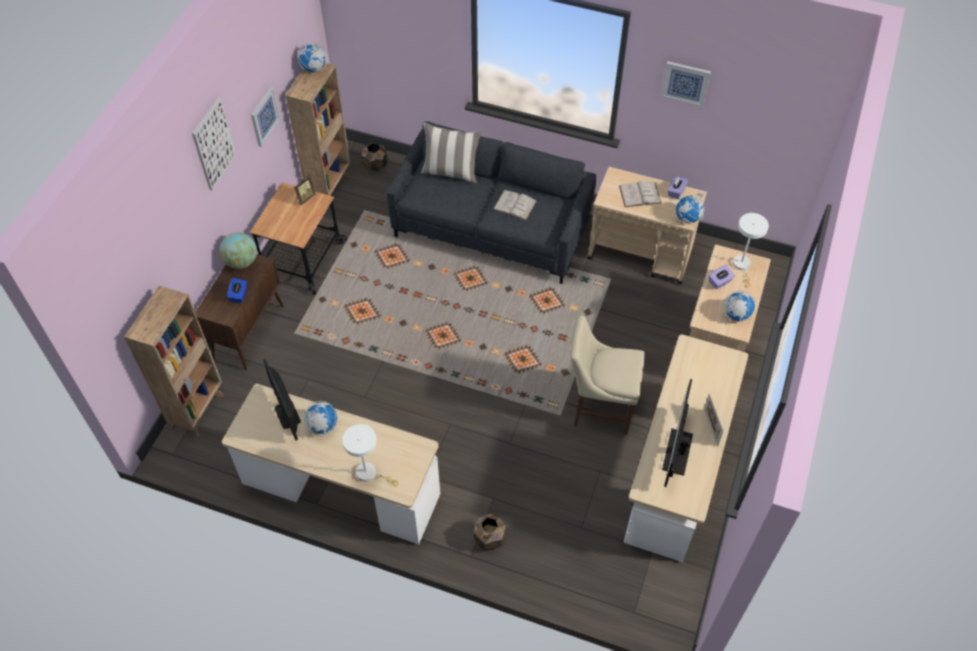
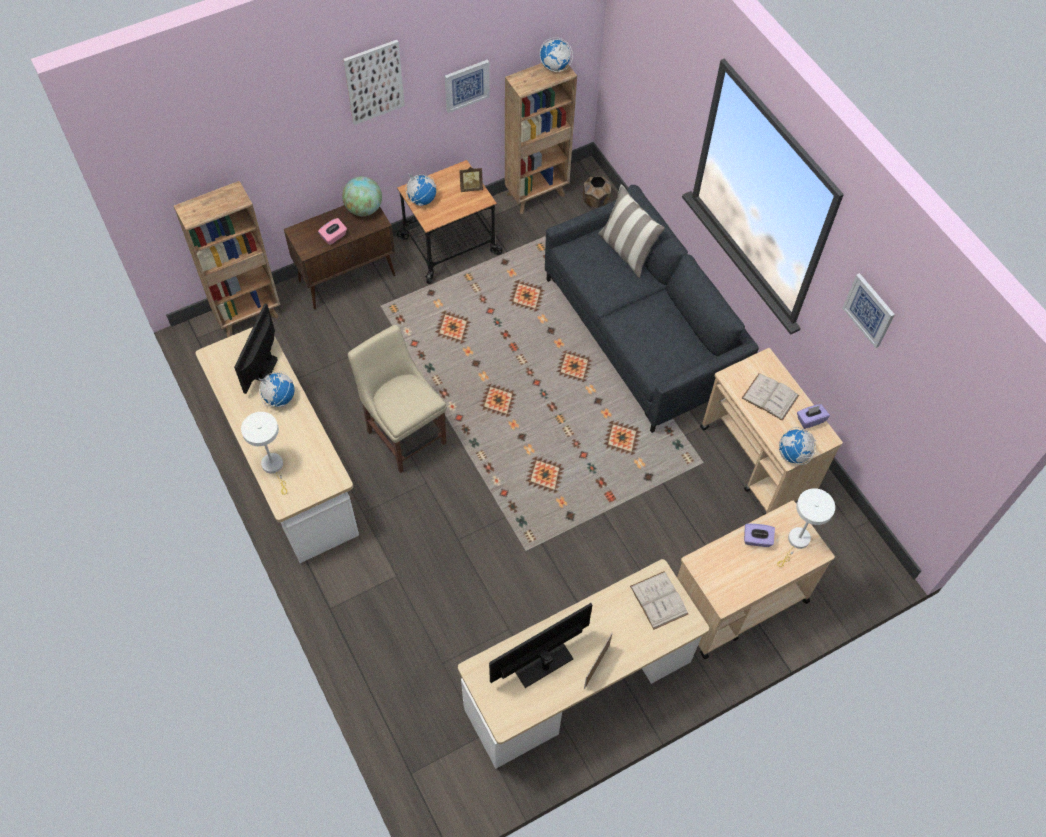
camera: 40 degrees right, 5 degrees up
blue tissue box [227,278,247,303] -> pink tissue box [318,218,347,245]
brown planter [474,514,506,550] -> none
white book [493,190,537,220] -> white book moved to [630,571,688,630]
beige chair [570,316,645,435] -> beige chair moved to [348,325,447,473]
globe [723,290,755,322] -> globe moved to [405,174,436,206]

